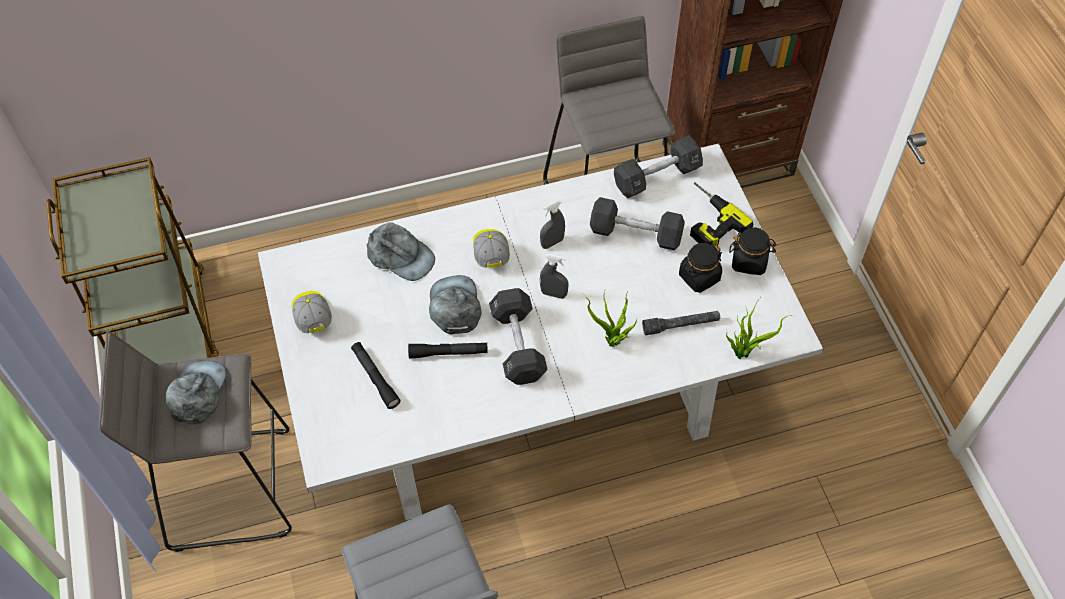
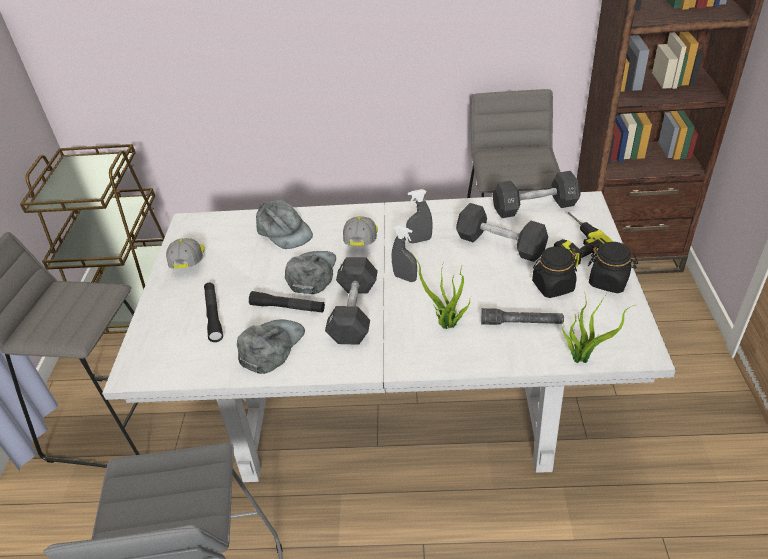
camera: 20 degrees right, 15 degrees down
grey cap [166,361,227,424] -> grey cap moved to [237,319,305,374]

